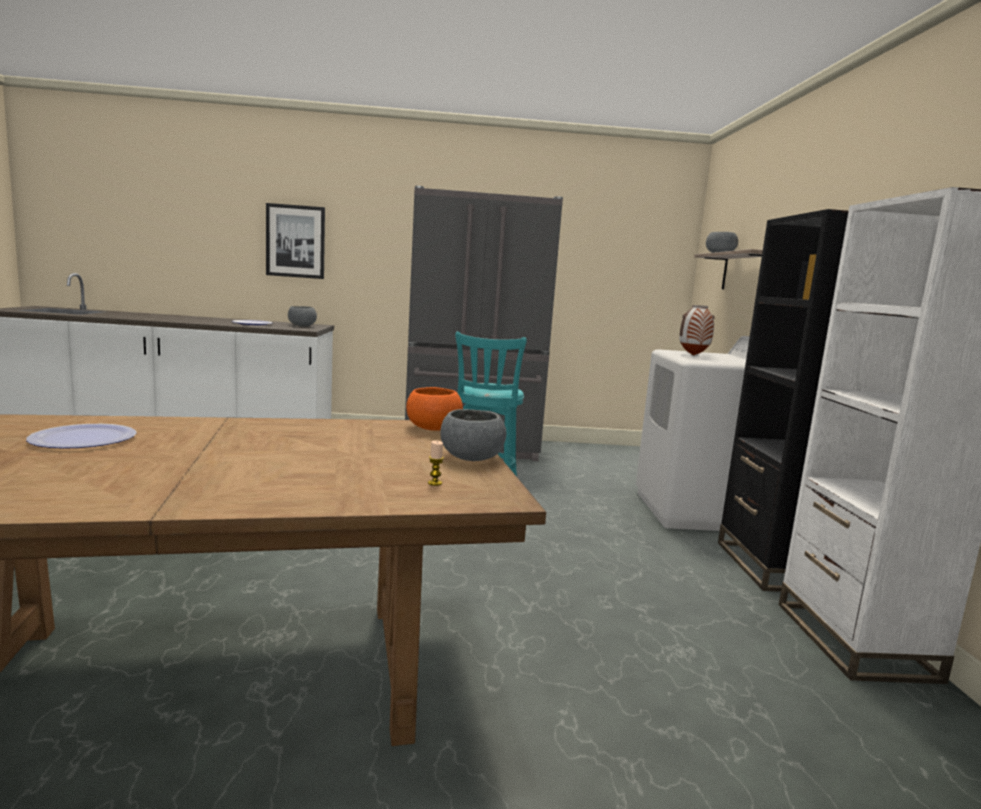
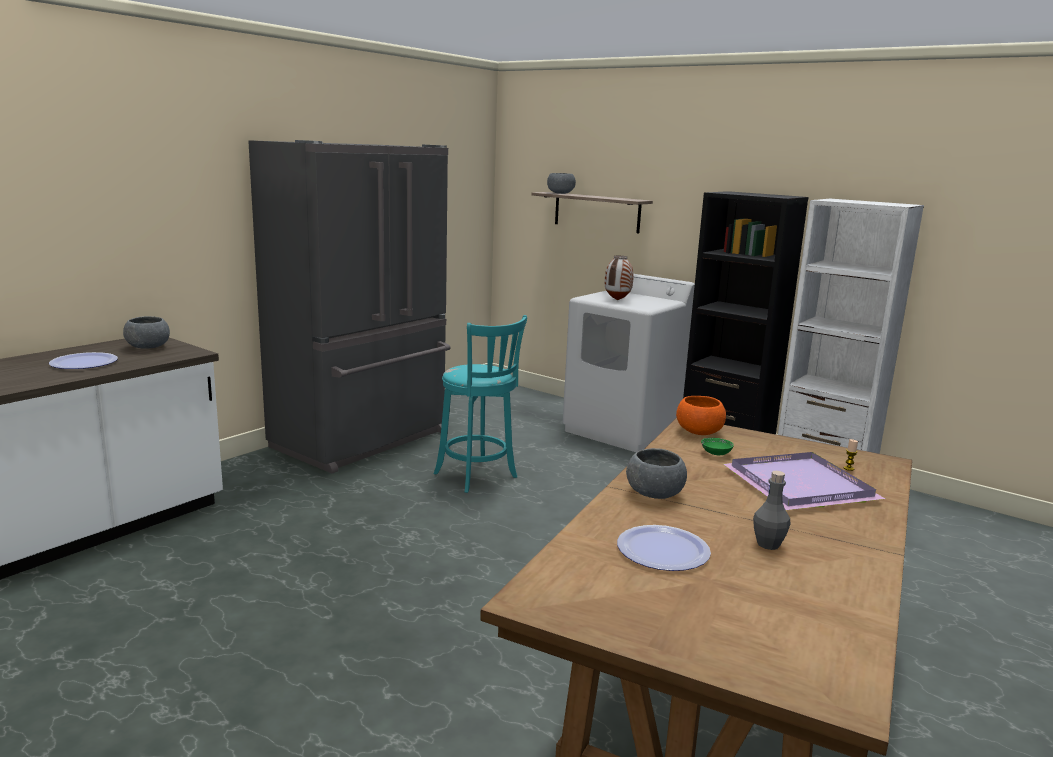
camera: 50 degrees left, 5 degrees up
picture [266,203,325,279] -> none
grey bowl [440,409,506,461] -> grey bowl moved to [626,448,687,499]
none -> green bowl [701,438,734,455]
none -> purple tray [723,452,885,510]
none -> grey bottle [753,471,790,550]

